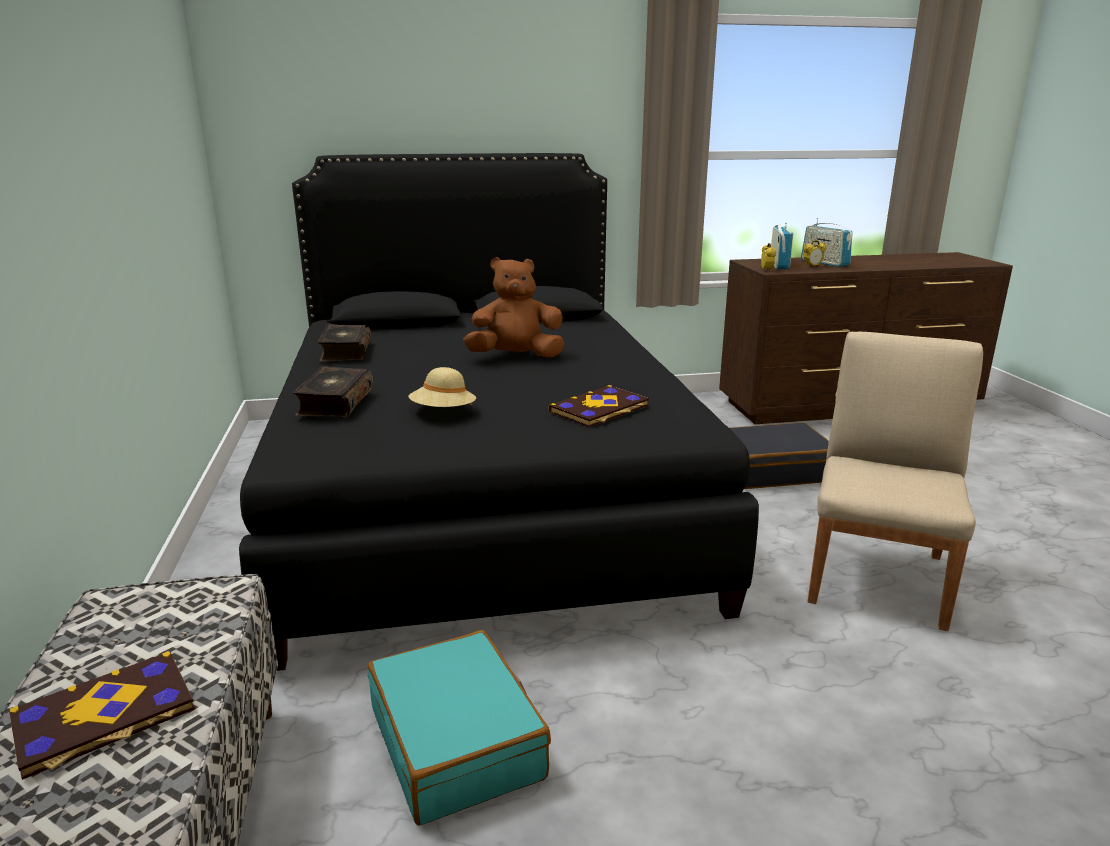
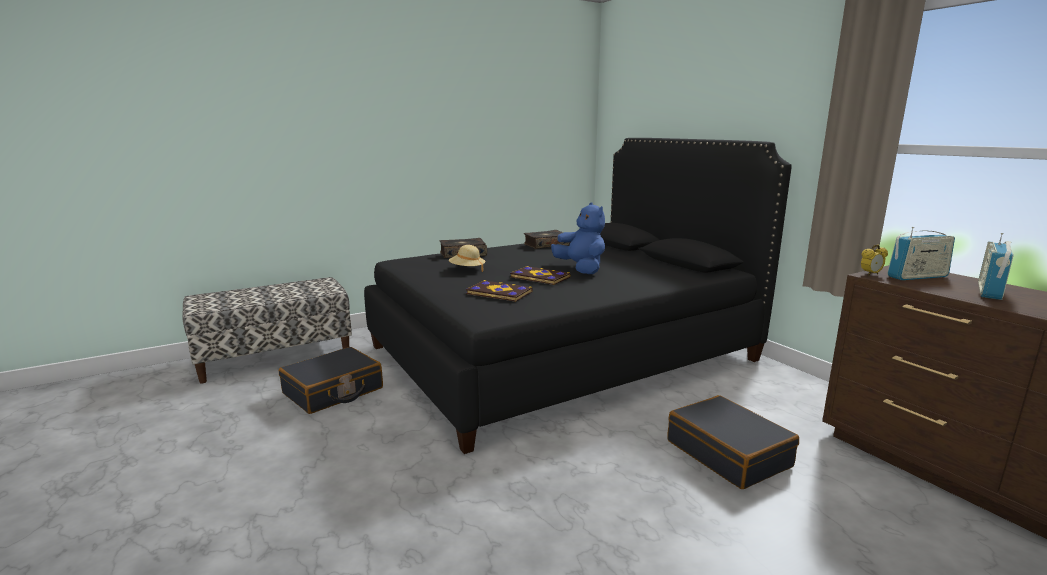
camera: 70 degrees right, 5 degrees down
book [9,651,195,780] -> book moved to [510,266,570,285]
turquoise suitcase [367,630,551,825] -> black suitcase [279,347,383,414]
brown plush toy [464,257,564,357] -> blue plush toy [551,203,605,274]
alarm clock [803,240,826,268] -> none
beige chair [807,332,983,631] -> none

